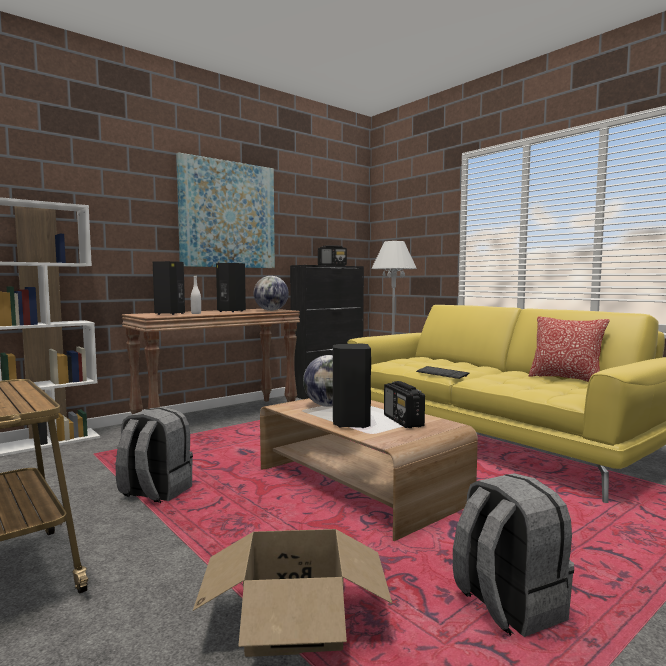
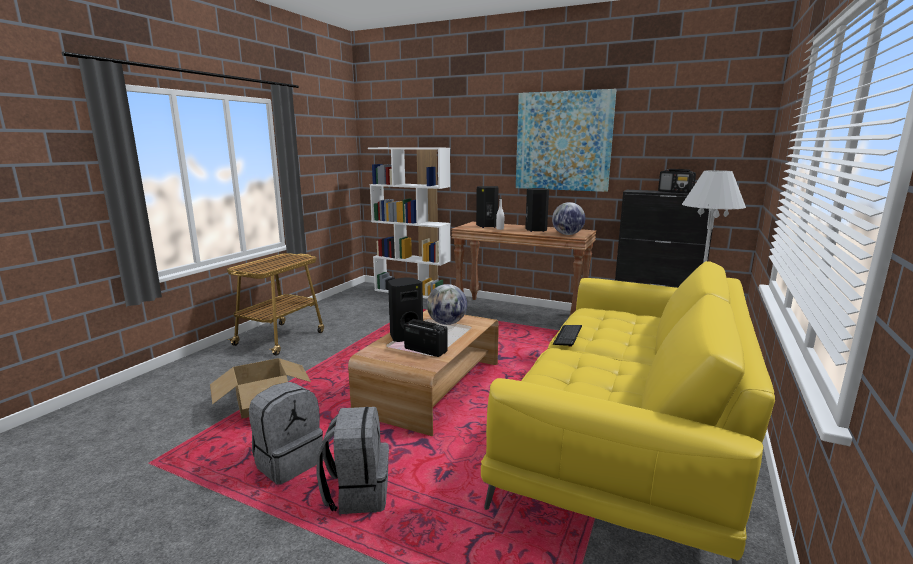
camera: 65 degrees right, 10 degrees up
grey backpack [116,407,193,503] -> grey backpack moved to [316,407,389,514]
radio [384,381,425,428] -> radio turned 75 degrees clockwise [404,319,448,357]
pillow [529,316,610,382] -> none

